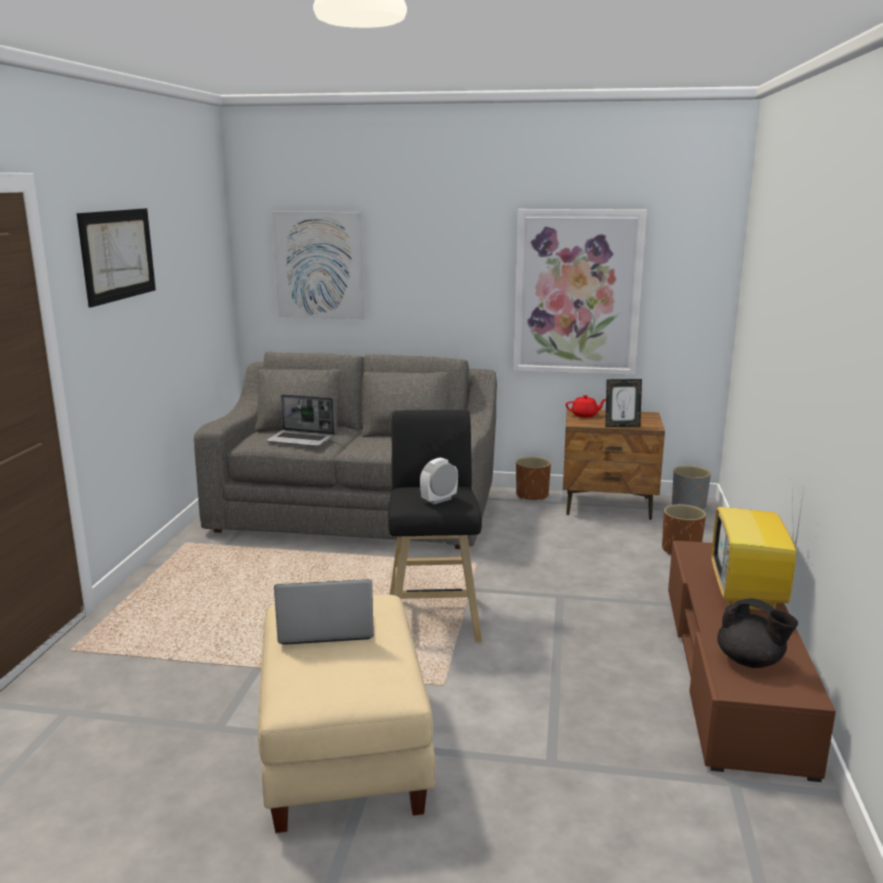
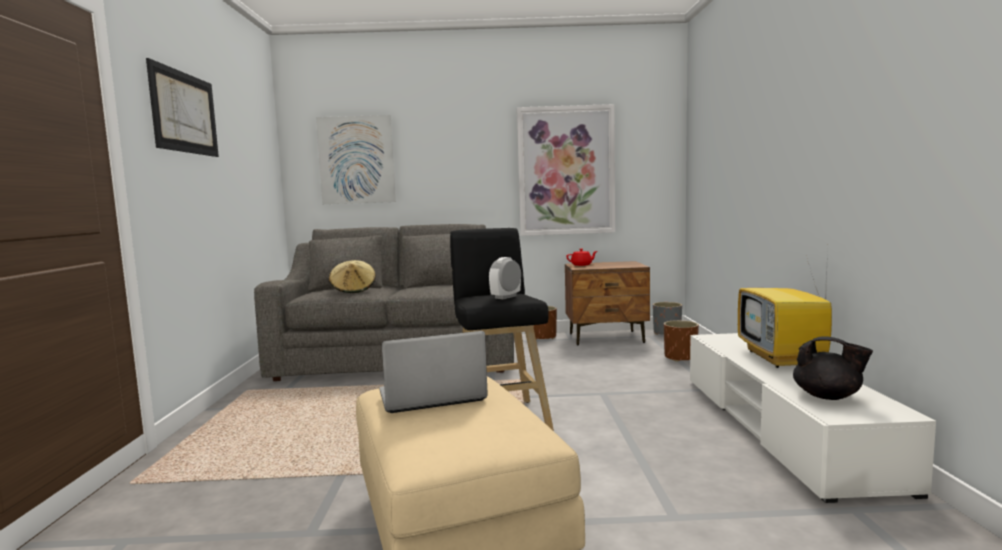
camera: 10 degrees left, 10 degrees down
laptop [266,394,334,447] -> beige hat [329,260,376,293]
picture frame [605,379,642,427] -> none
brown tv stand [668,541,836,782] -> white tv stand [690,333,936,503]

